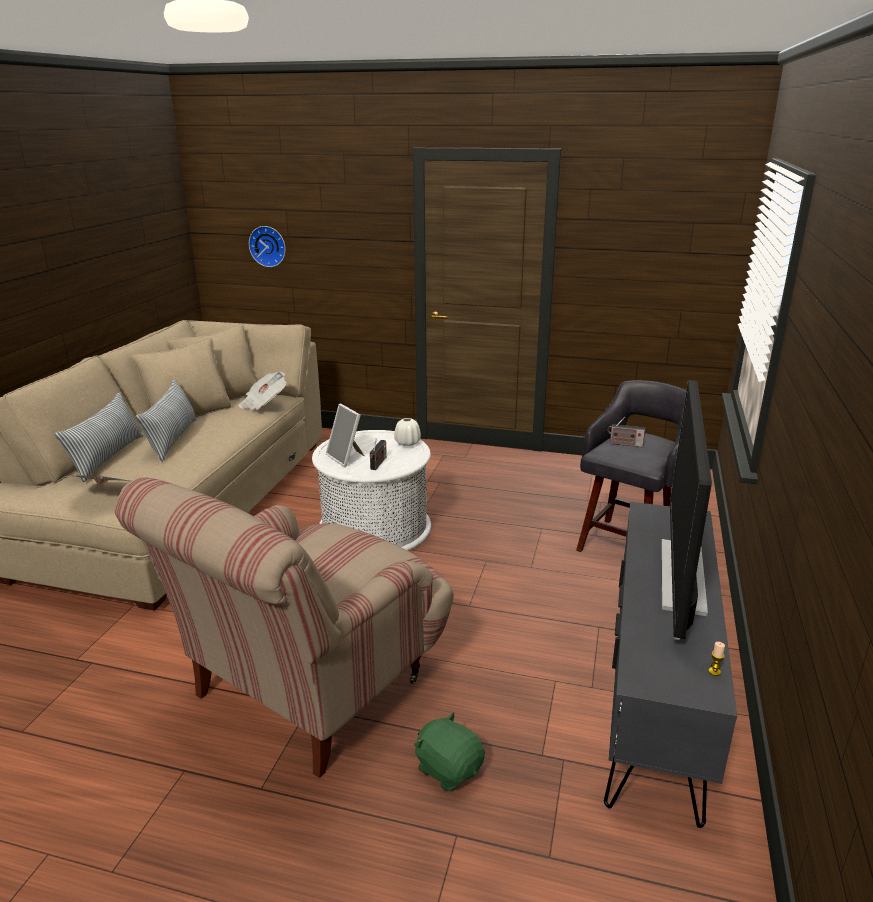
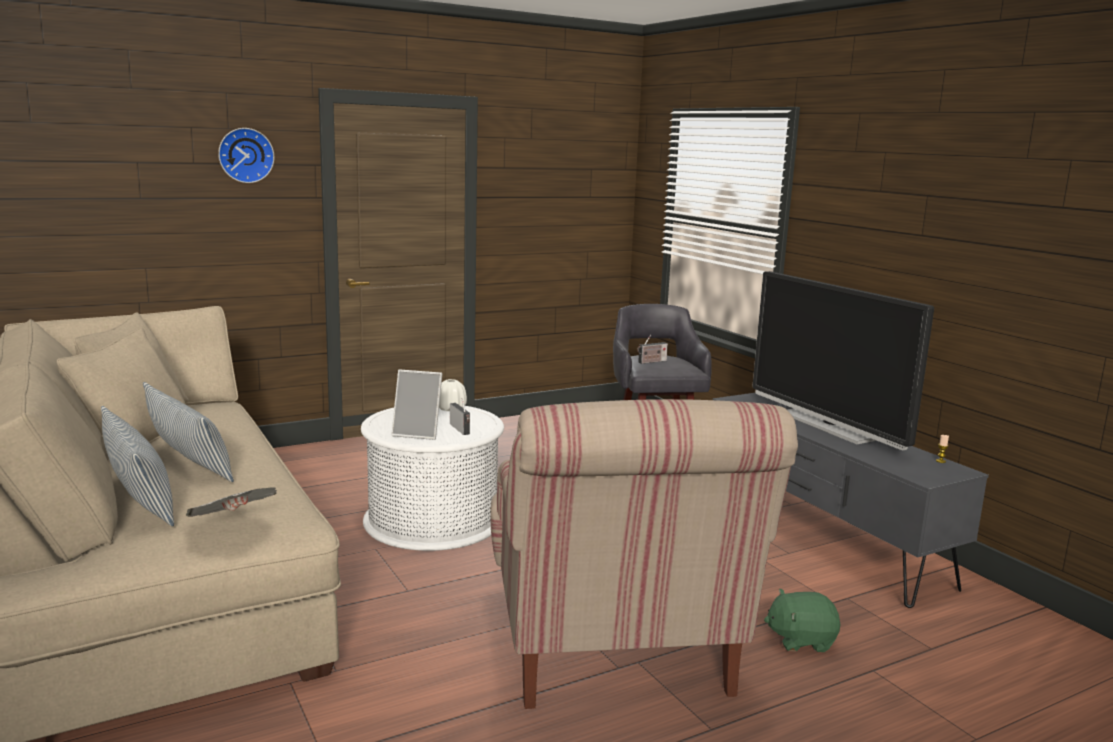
camera: 45 degrees left, 10 degrees down
newspaper [238,372,286,410] -> none
wall clock [249,226,286,267] -> wall clock moved to [218,128,274,183]

